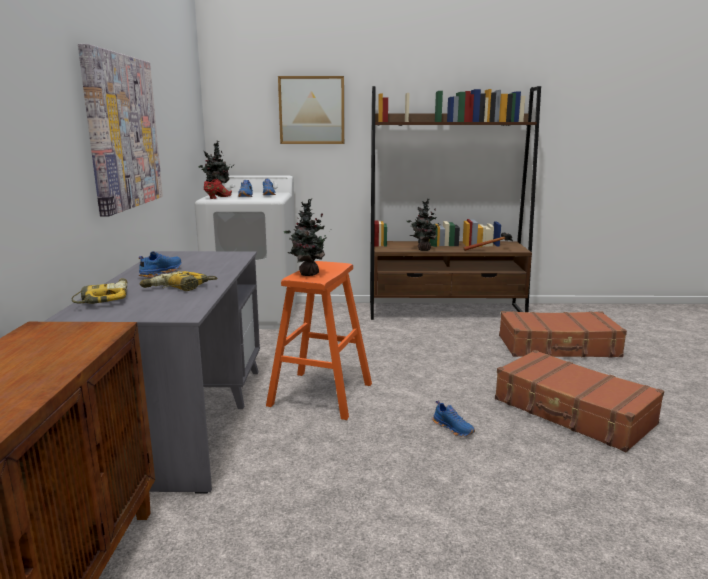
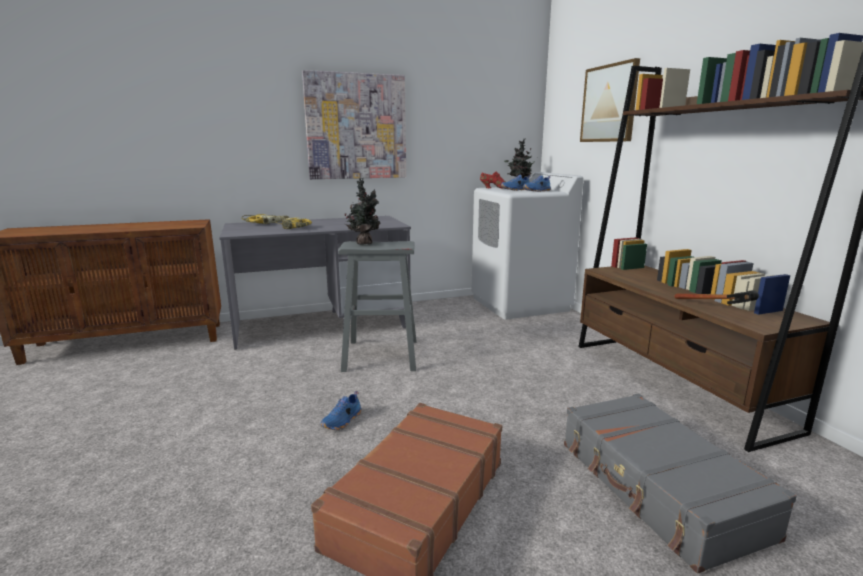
camera: 70 degrees right, 0 degrees up
blue shoe [139,251,182,278] -> none
orange stool [266,261,372,420] -> grey stool [338,241,417,372]
potted plant [407,199,442,251] -> none
brown suitcase [499,311,627,357] -> grey suitcase [564,394,797,573]

